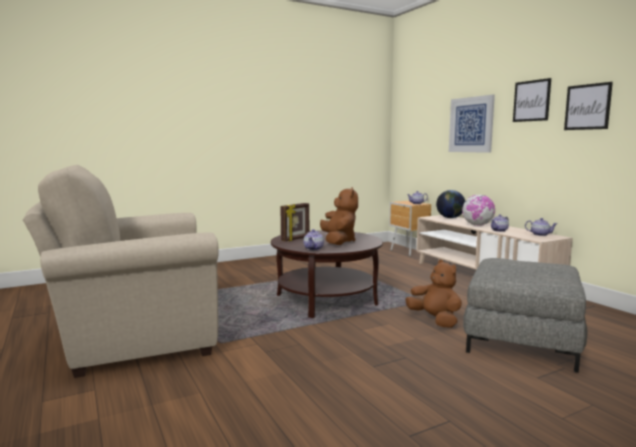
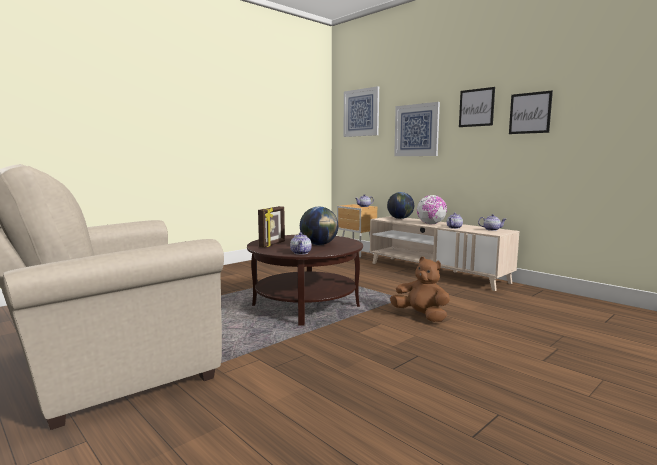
camera: 15 degrees left, 0 degrees up
brown plush toy [320,187,358,245] -> globe [300,207,338,245]
grey ottoman [463,258,588,373] -> none
none -> picture [344,86,379,137]

